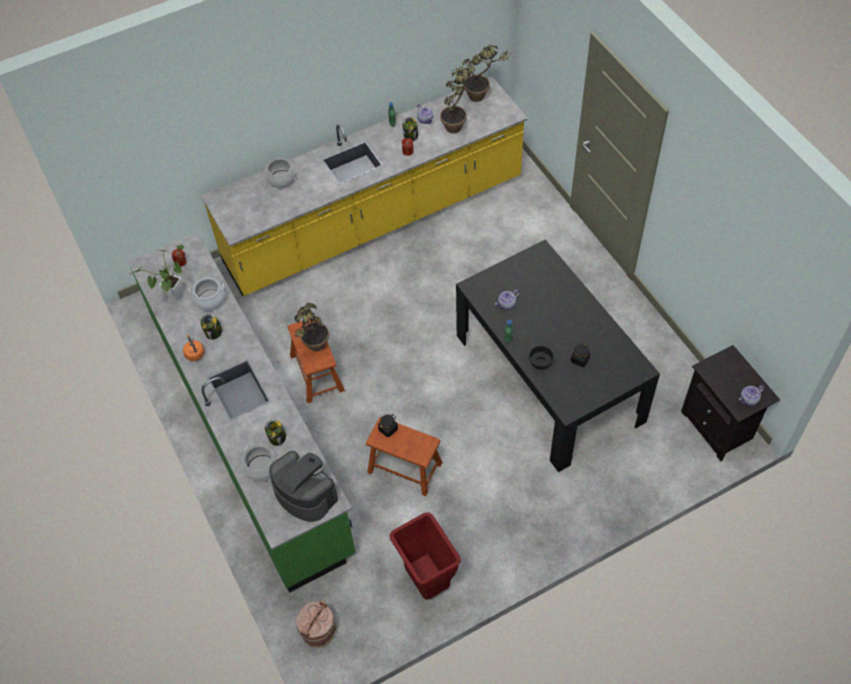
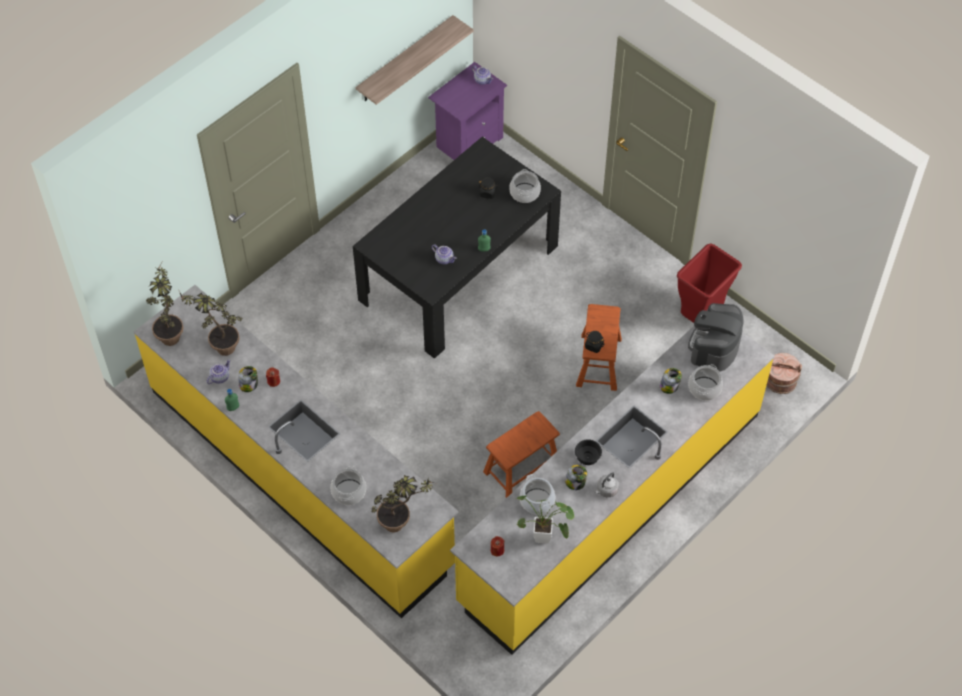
camera: 110 degrees left, 0 degrees up
green counter [128,232,356,593] -> yellow counter [450,326,775,655]
orange kettle [183,335,204,361] -> grey kettle [595,472,619,497]
potted plant [294,303,329,351] -> potted plant moved to [372,475,433,532]
black bowl [528,346,554,370] -> black bowl moved to [575,439,602,465]
black nightstand [681,345,780,461] -> purple nightstand [428,62,507,160]
none -> shelf [356,15,474,105]
none -> cooking pot [509,169,541,203]

